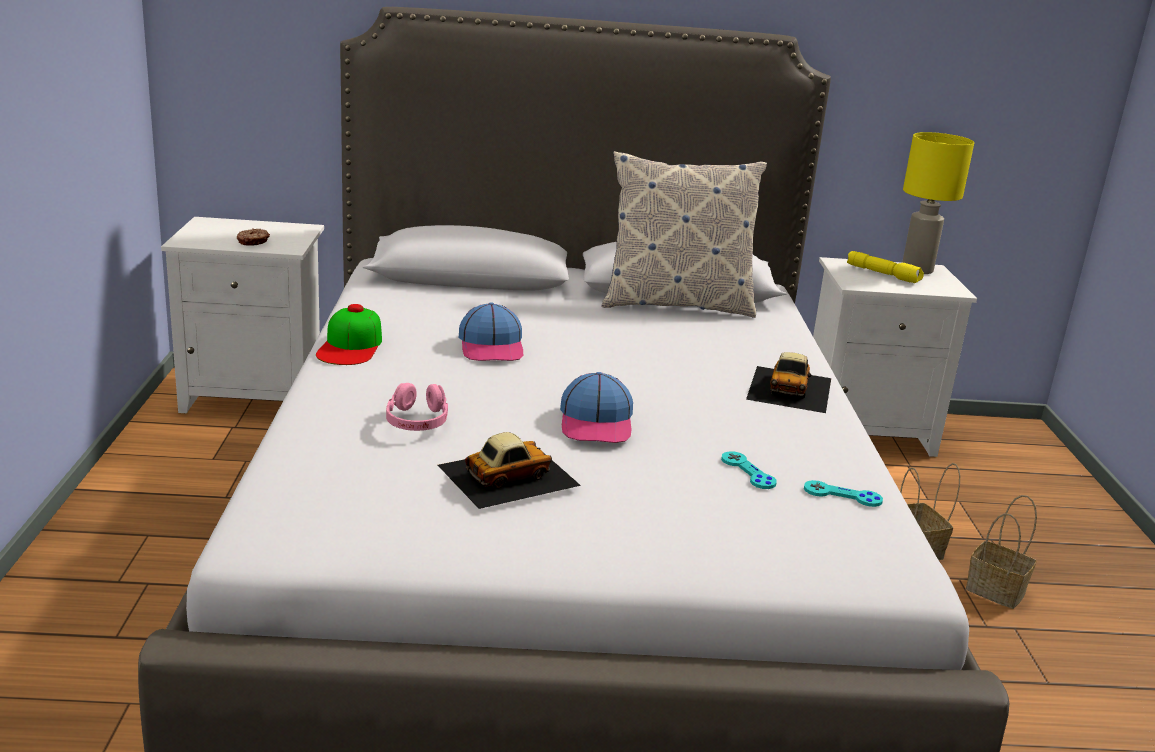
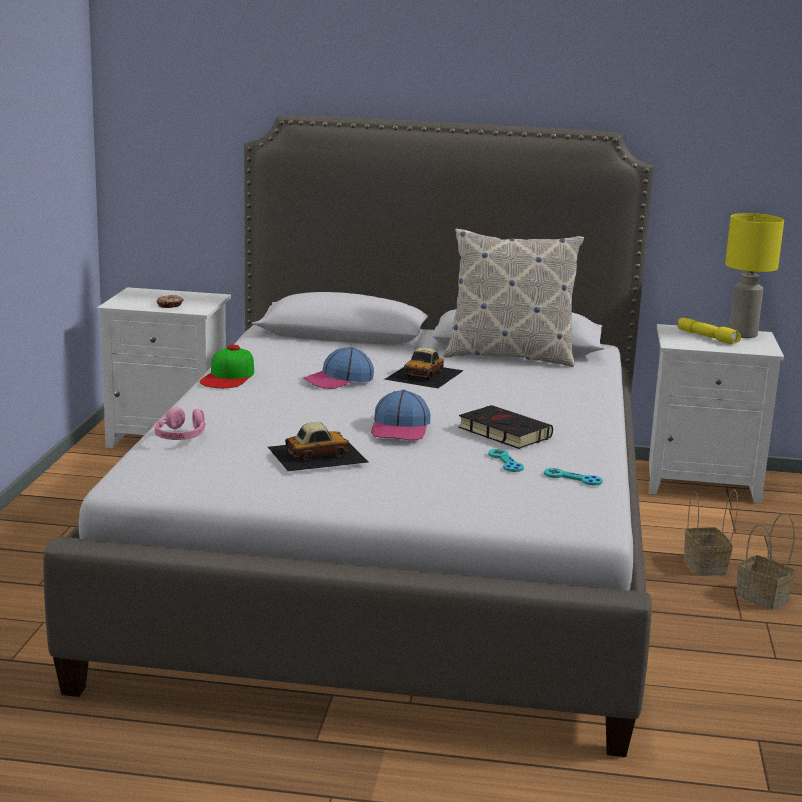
camera: 10 degrees right, 5 degrees down
pink headphones [386,383,448,431] -> pink headphones moved to [155,407,206,440]
cap [459,302,523,361] -> cap turned 60 degrees clockwise [303,347,374,389]
toy car [746,352,831,413] -> toy car moved to [384,347,464,388]
none -> black book [458,405,553,449]

